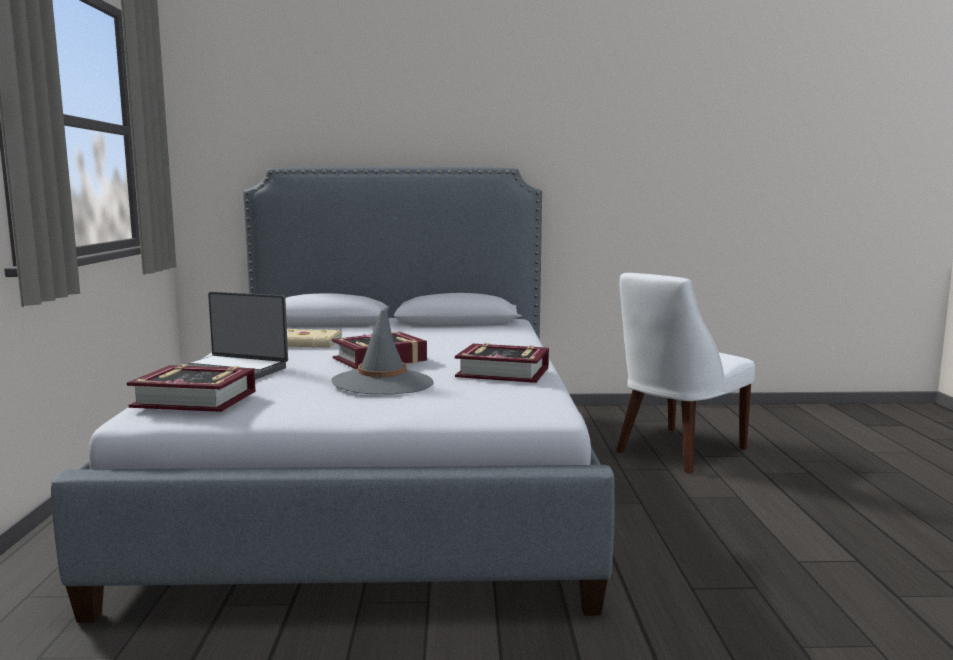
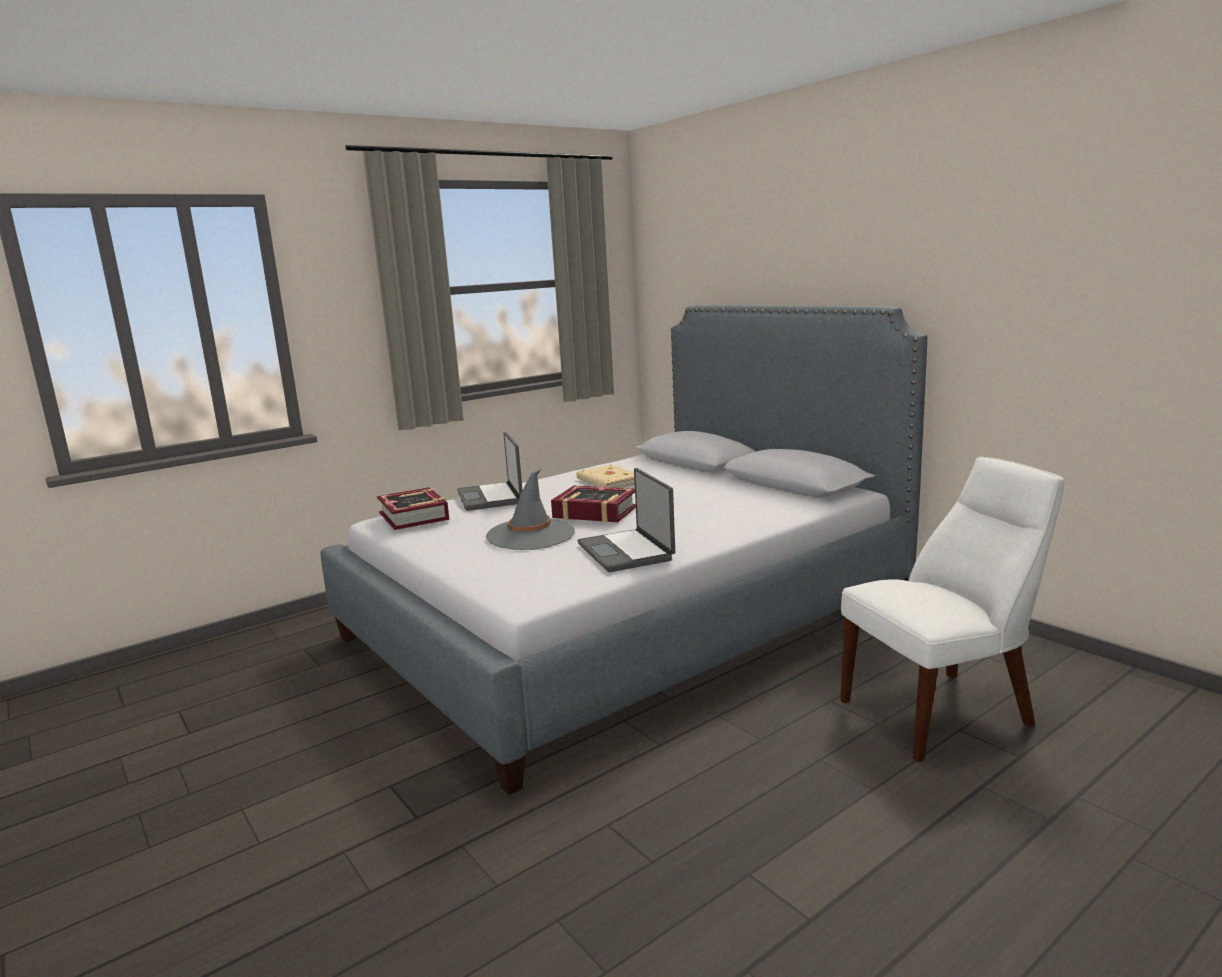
camera: 55 degrees right, 5 degrees up
book [455,343,549,383] -> laptop [578,468,675,572]
white chair [616,273,755,474] -> white chair turned 150 degrees clockwise [840,457,1064,762]

